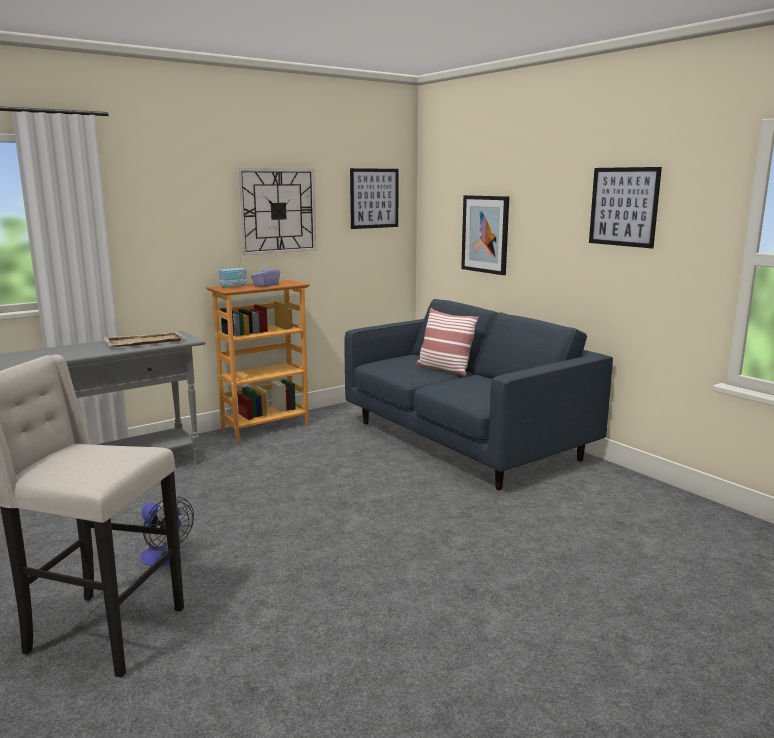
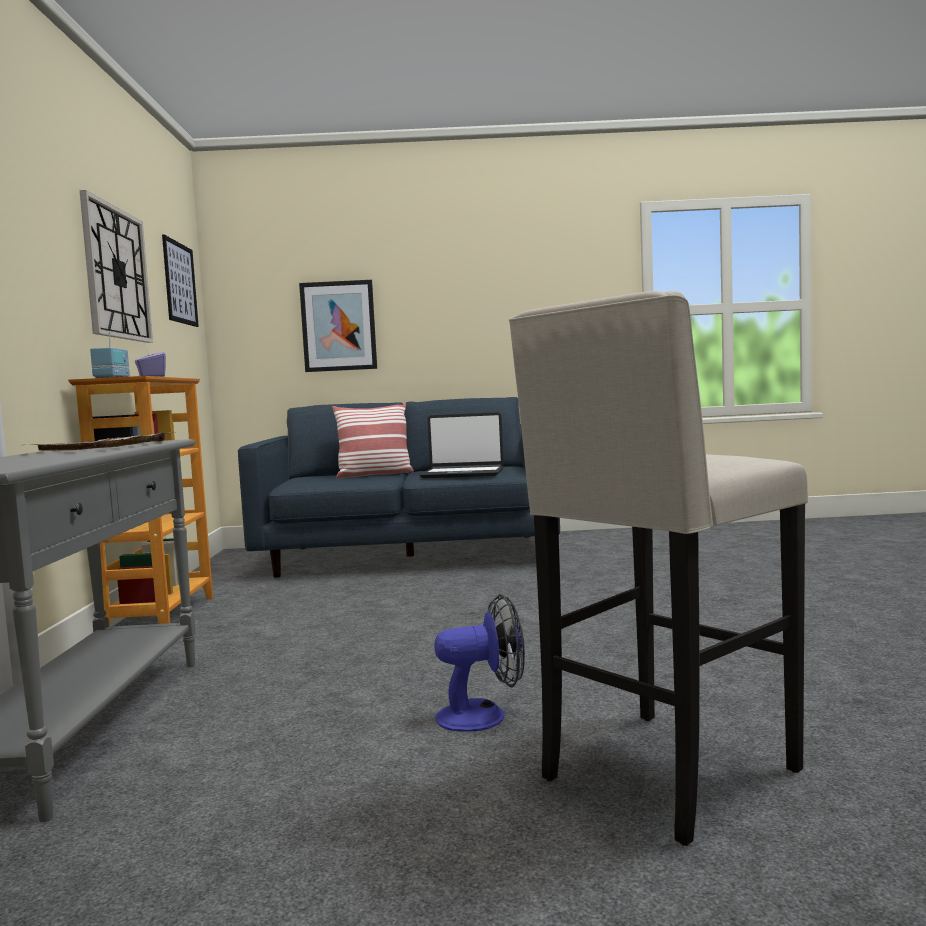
camera: 55 degrees left, 10 degrees down
picture [589,167,662,248] -> none
none -> laptop [420,412,504,478]

